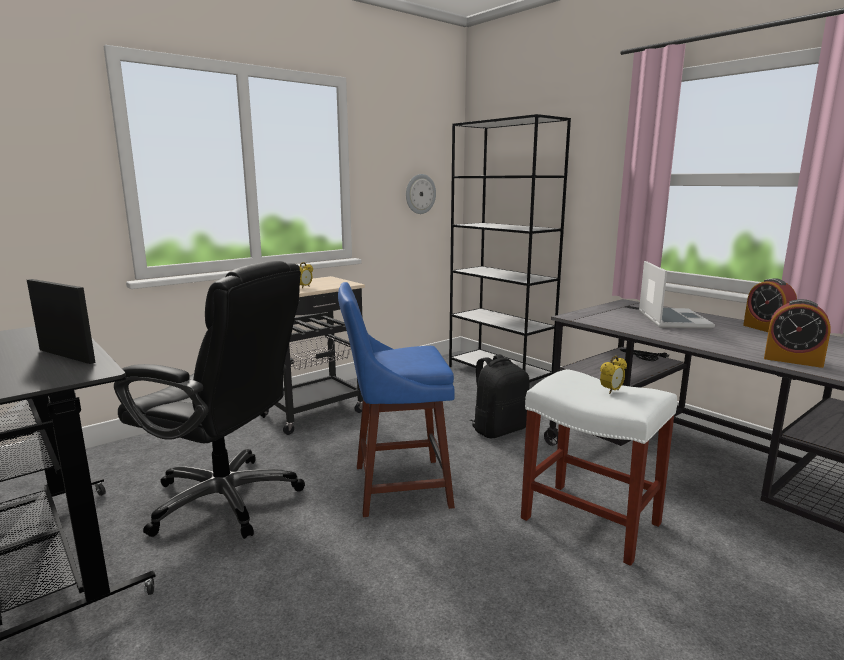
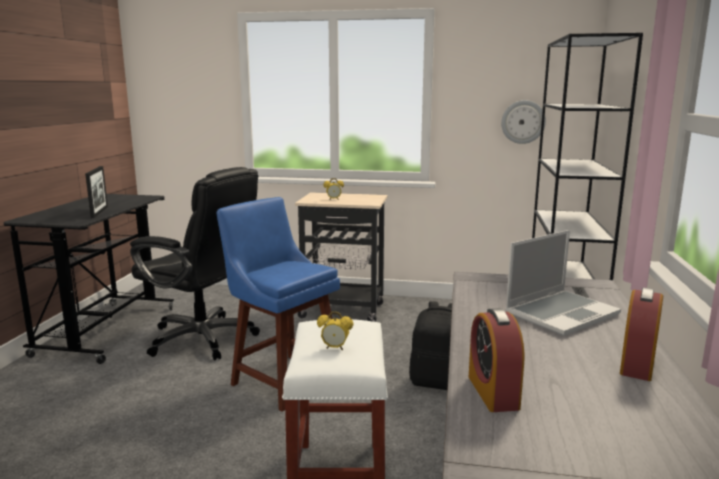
camera: 50 degrees right, 0 degrees up
black office chair [114,261,305,539] -> black office chair turned 45 degrees counterclockwise [130,167,260,360]

